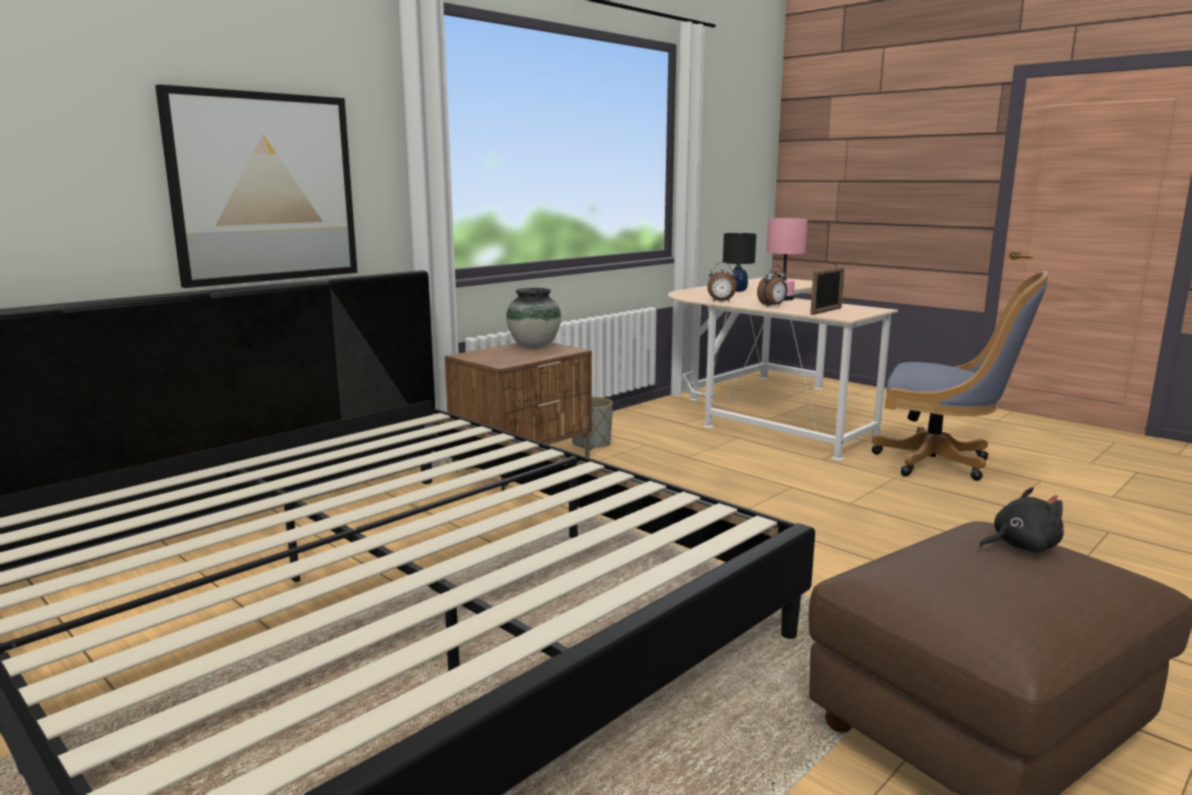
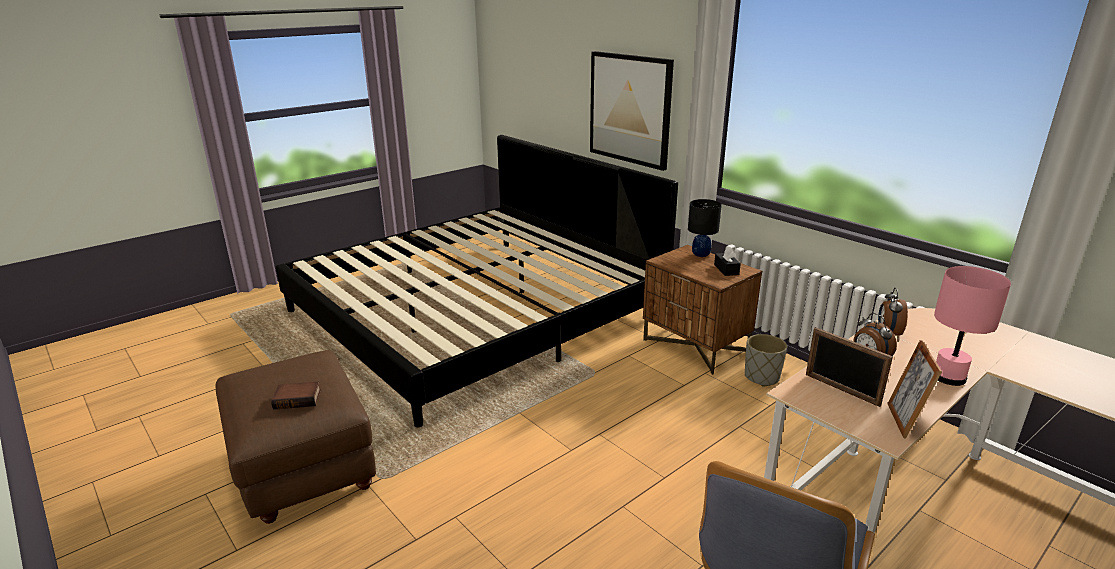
camera: 95 degrees right, 10 degrees up
vase [506,288,561,349] -> black tissue box [714,247,741,276]
black table lamp [723,233,756,292] -> black table lamp moved to [688,199,722,257]
black plush toy [979,487,1064,552] -> book [271,382,321,410]
none -> picture frame [887,340,942,439]

